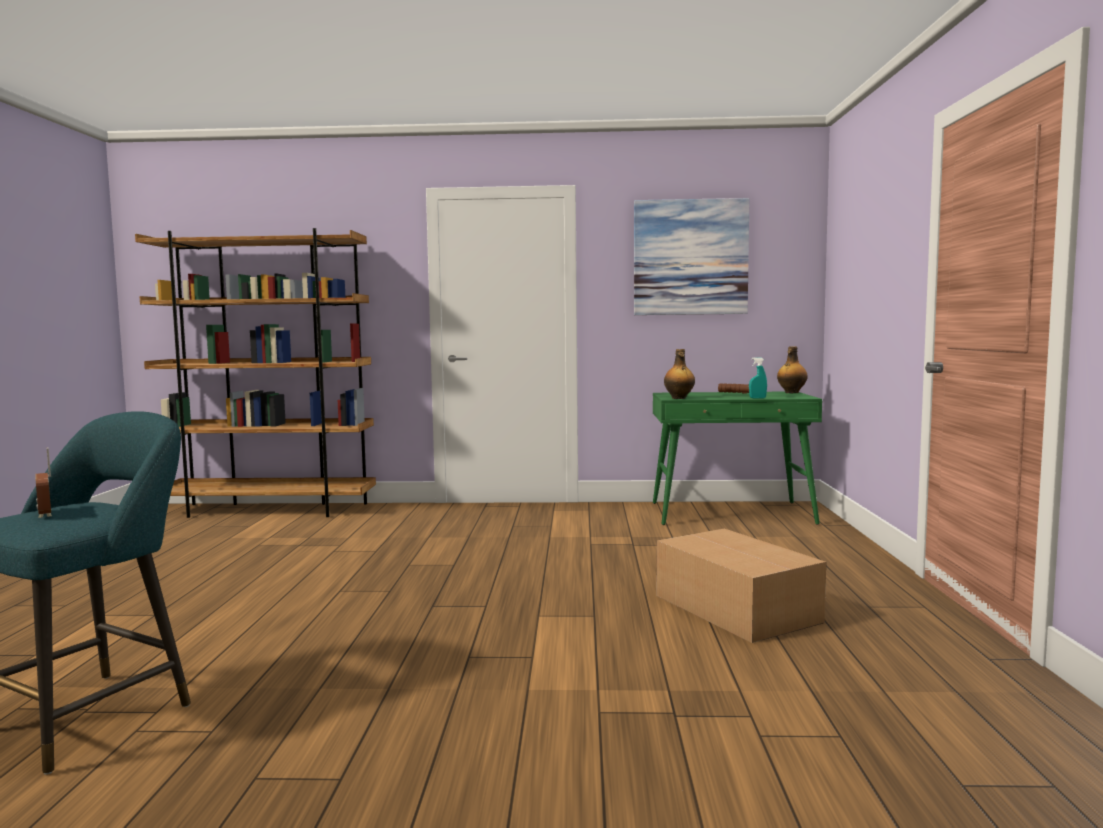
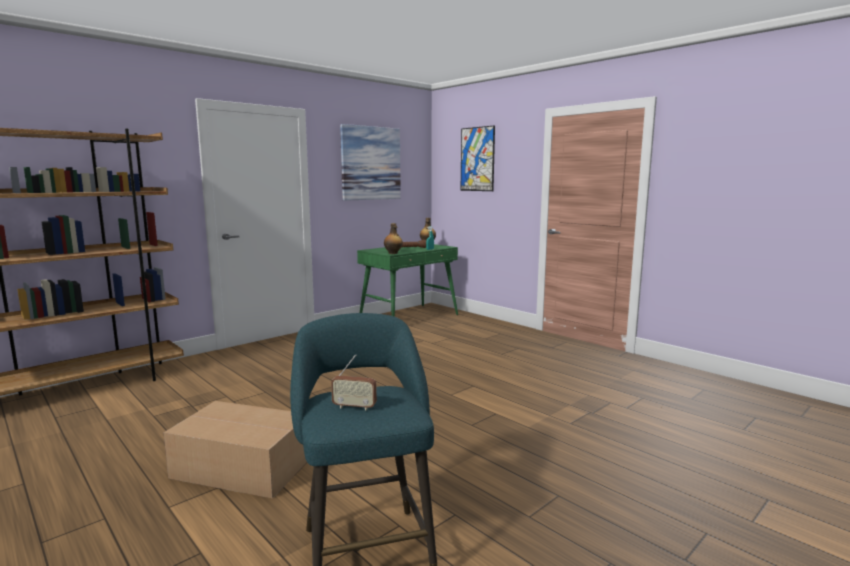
camera: 45 degrees left, 5 degrees up
cardboard box [657,529,826,643] -> cardboard box moved to [163,401,307,499]
none -> picture [460,125,495,191]

